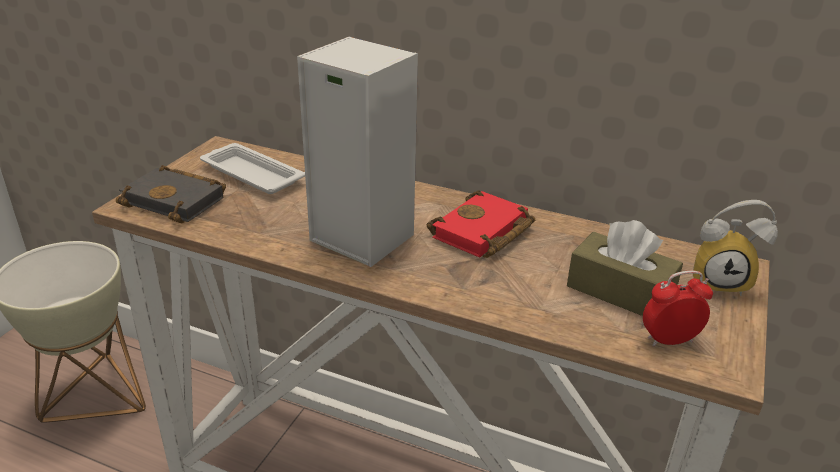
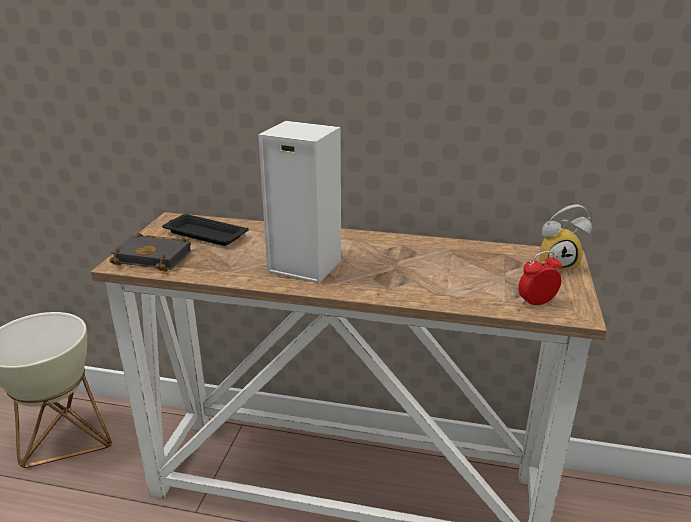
camera: 10 degrees left, 5 degrees down
white tray [200,143,305,194] -> black tray [162,214,248,246]
red book [427,190,535,258] -> none
brown tissue box [567,220,683,316] -> none

